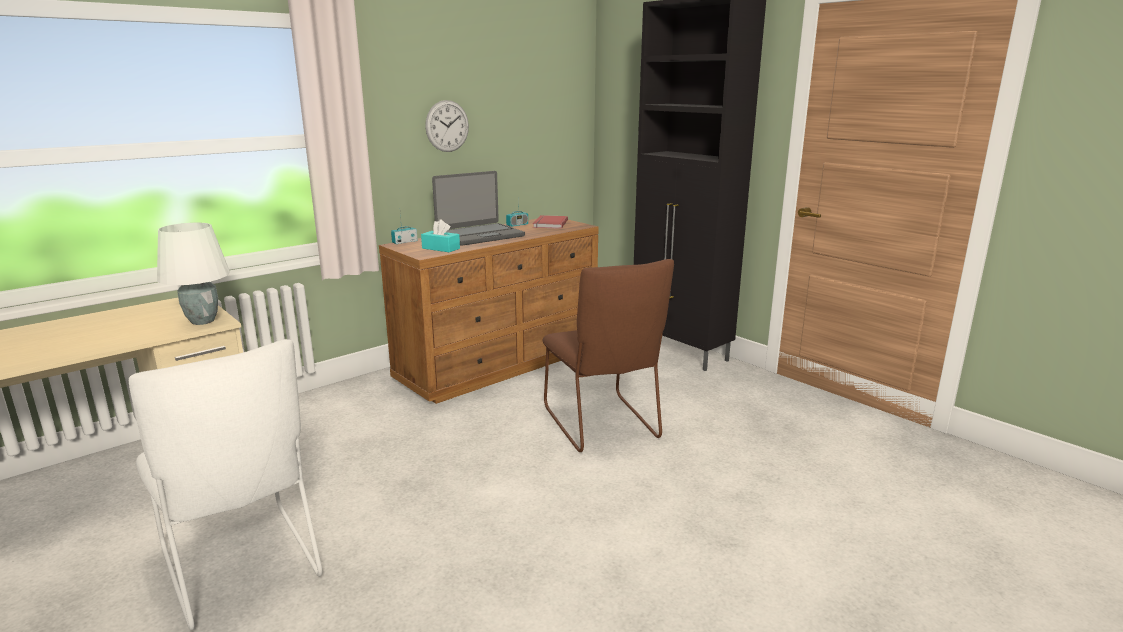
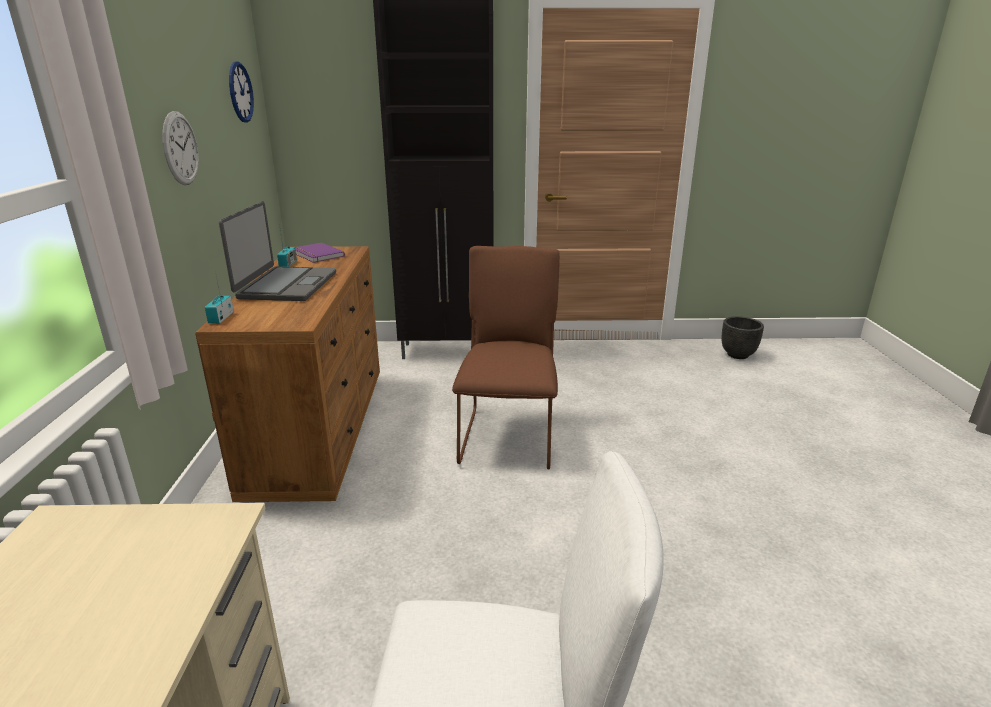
camera: 50 degrees left, 5 degrees up
white table lamp [157,223,230,325] -> none
turquoise tissue box [421,219,460,252] -> none
red book [533,215,568,229] -> purple book [294,243,345,263]
brown chair [542,259,674,452] -> brown chair turned 105 degrees counterclockwise [452,246,560,470]
none -> wall clock [229,61,254,123]
none -> black planter [722,316,764,359]

